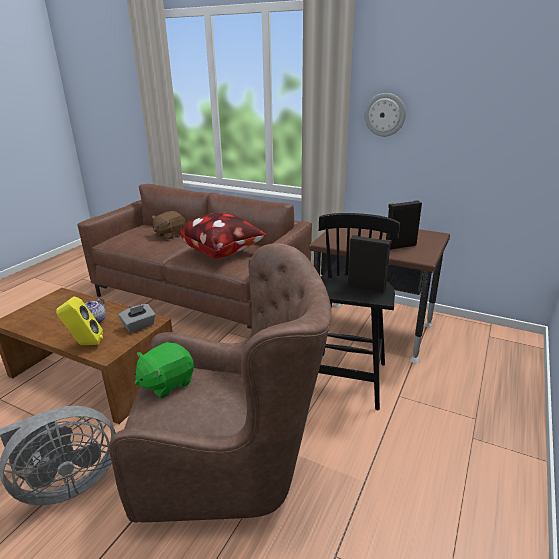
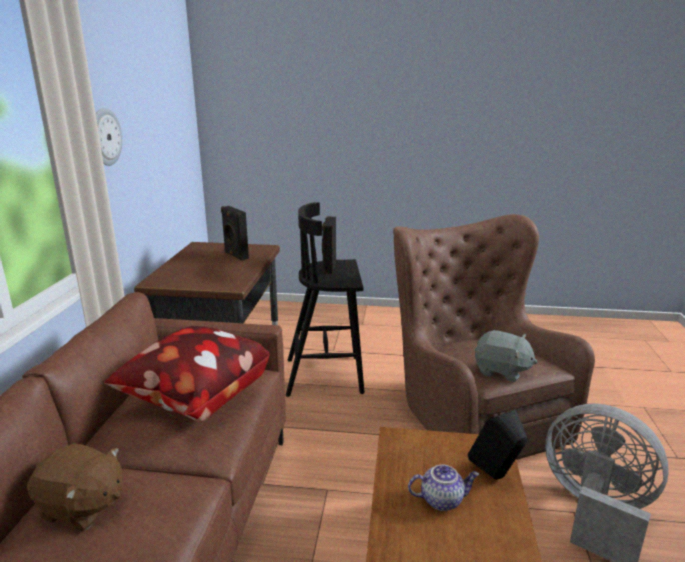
camera: 110 degrees left, 5 degrees down
yellow speaker [56,296,103,345] -> black speaker [468,410,528,479]
grey tissue box [118,304,156,333] -> none
green plush toy [134,342,194,399] -> grey plush toy [475,330,538,382]

